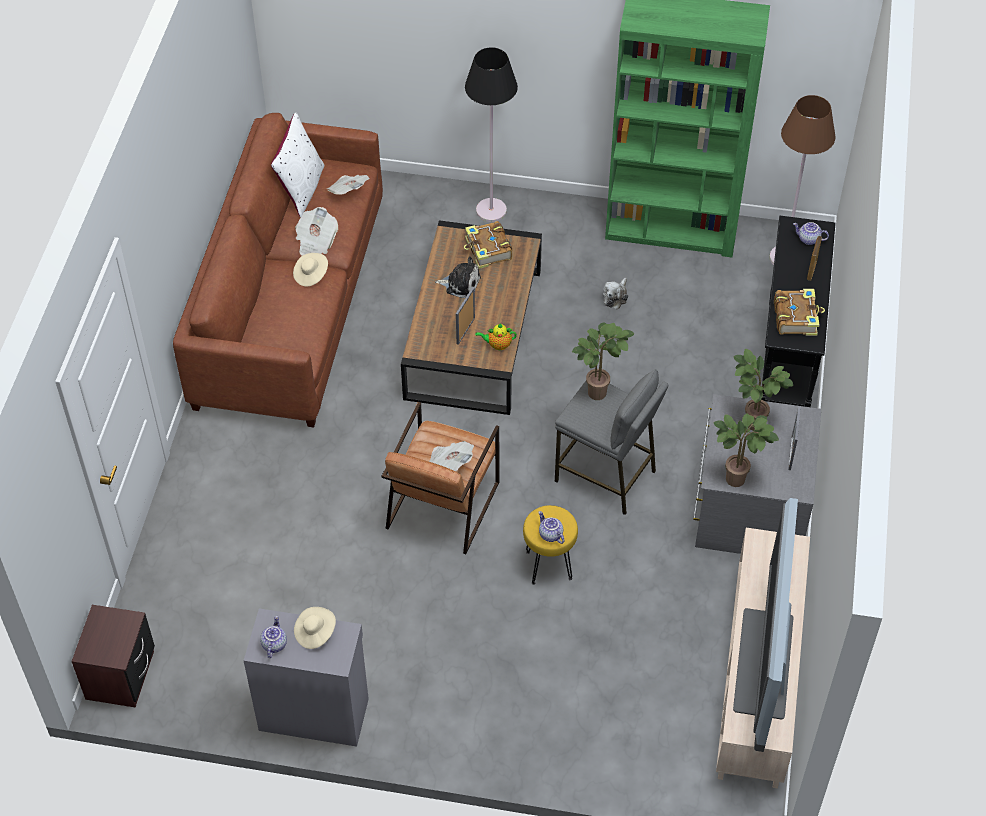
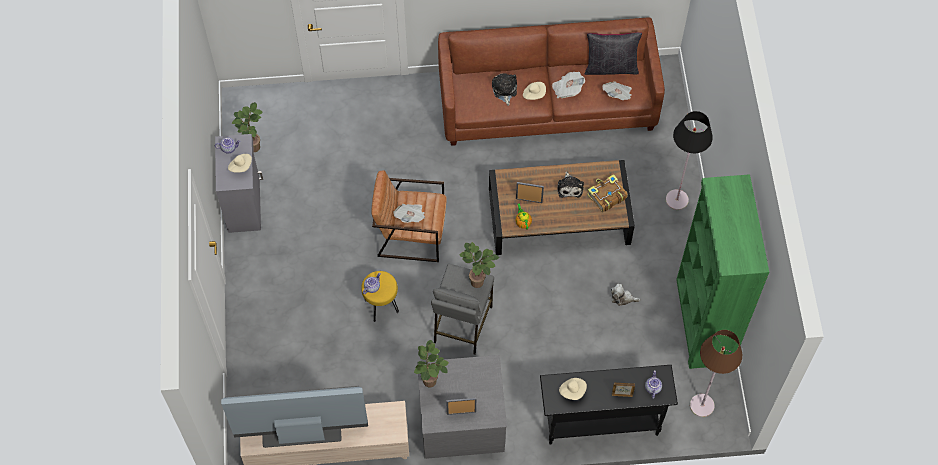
camera: 75 degrees right, 10 degrees up
brown nightstand [71,605,155,708] -> none
white pillow [271,113,324,218] -> black pillow [584,32,642,75]
potted plant [733,349,793,431] -> potted plant moved to [232,102,263,152]
book [774,289,825,336] -> beige hat [559,378,587,400]
none -> plush toy [492,73,517,106]

